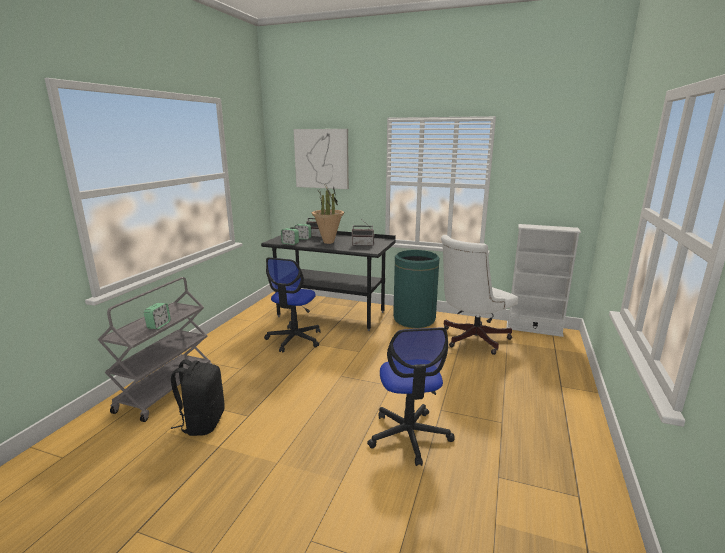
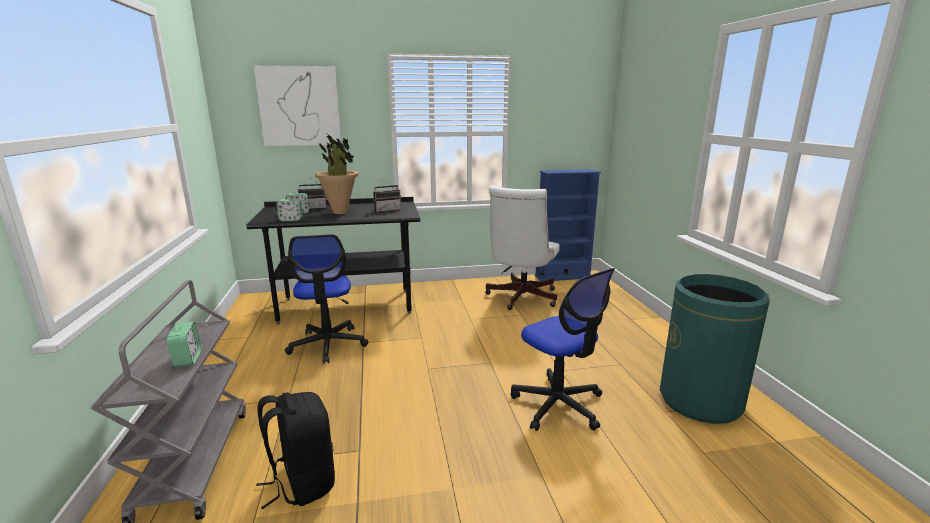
camera: 30 degrees left, 0 degrees up
green trash can [393,250,440,328] -> green trash can moved to [660,274,770,424]
white bookcase [507,224,581,337] -> blue bookcase [535,169,601,281]

